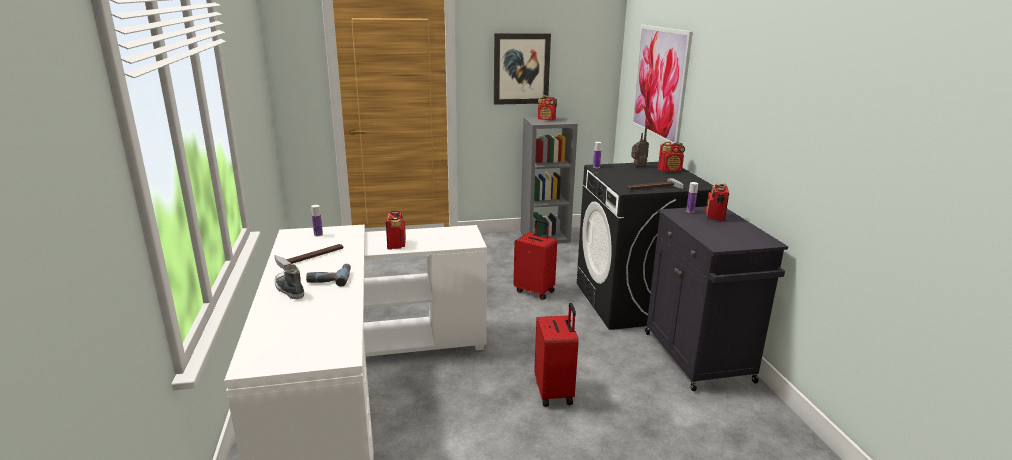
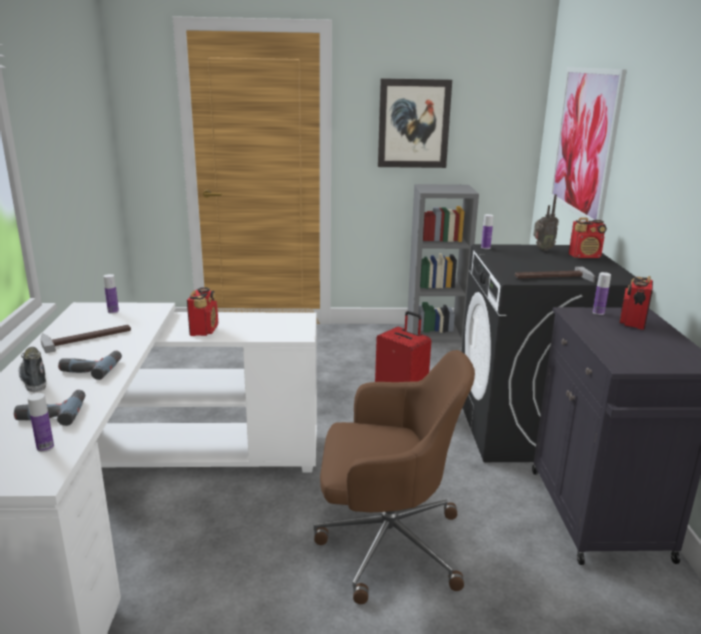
camera: 10 degrees right, 0 degrees up
red suitcase [534,303,579,407] -> brown office chair [314,350,475,604]
radio [538,95,557,121] -> none
none -> power drill [14,390,86,426]
none -> bottle [27,393,54,452]

